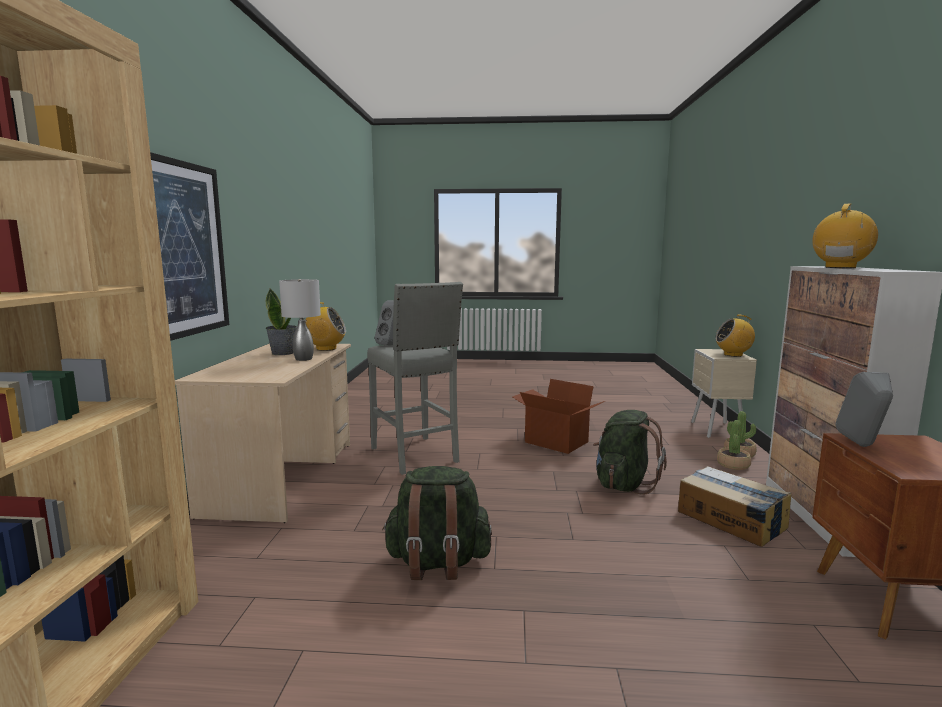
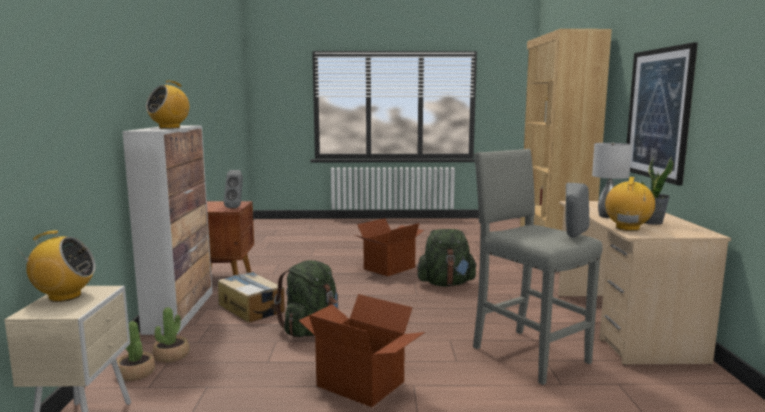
camera: 175 degrees right, 0 degrees up
radio [304,302,346,351] -> radio turned 120 degrees clockwise [605,177,655,231]
none -> cardboard box [355,218,424,276]

